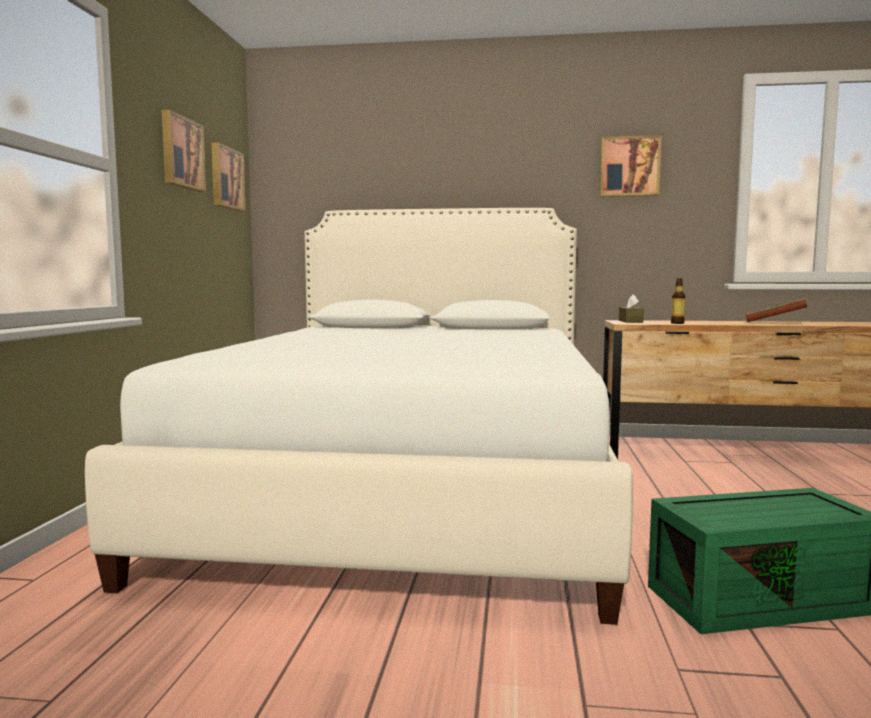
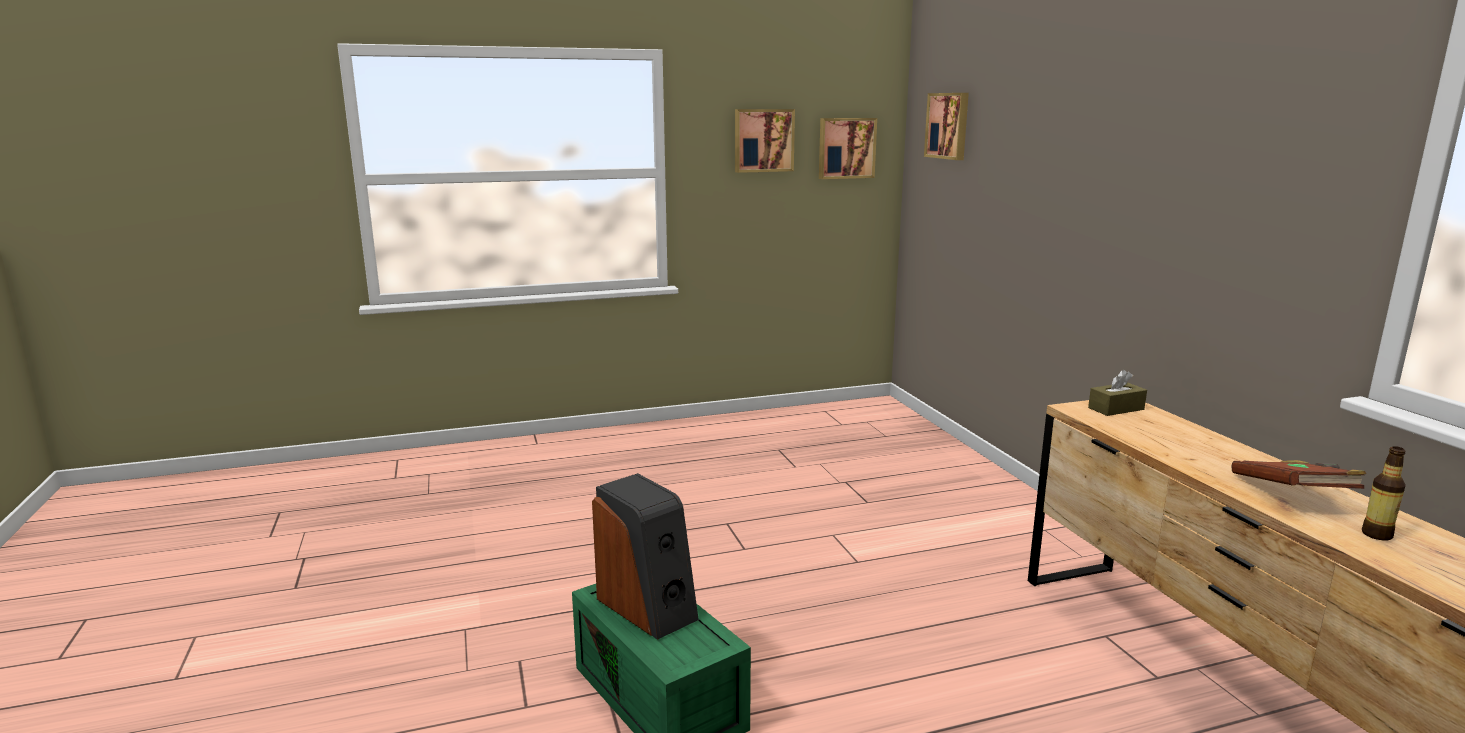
camera: 65 degrees right, 10 degrees up
white bed [85,208,633,625] -> none
picture [599,135,662,197] -> picture moved to [924,93,969,160]
bottle [671,278,685,324] -> bottle moved to [1362,446,1406,541]
none -> speaker [592,473,699,640]

